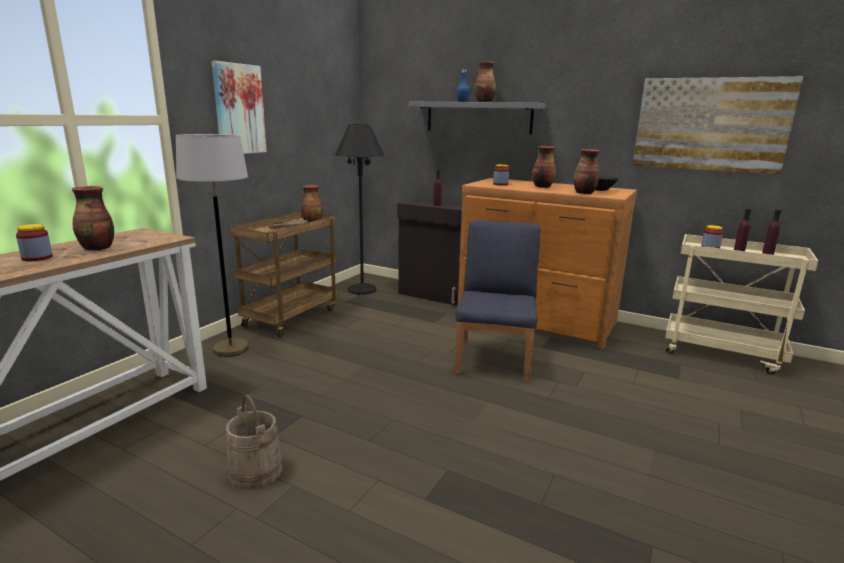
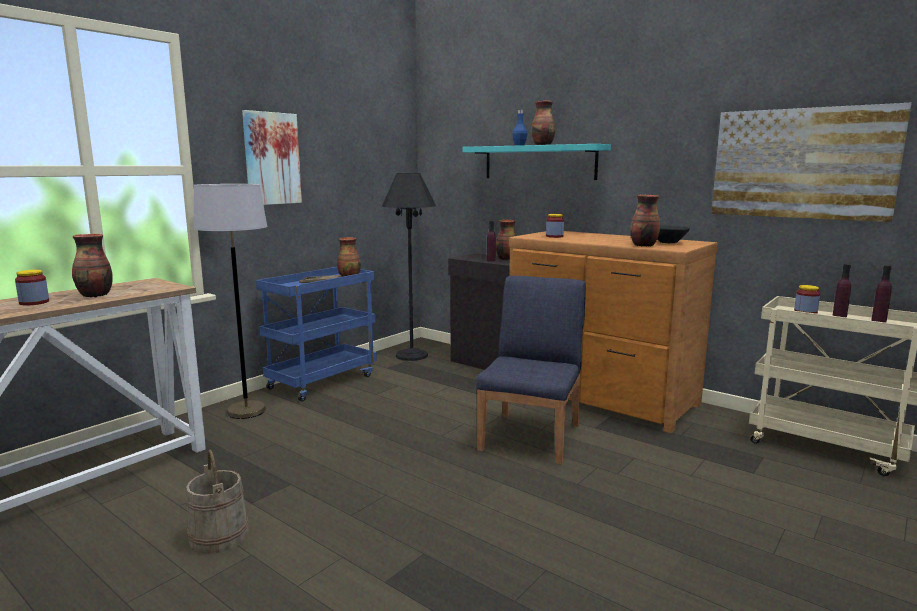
camera: 10 degrees right, 5 degrees down
brown cart [230,211,338,337] -> blue cart [256,267,377,402]
grey shelf [409,102,546,134] -> turquoise shelf [463,144,611,180]
vase [532,146,556,188] -> vase moved to [496,220,516,260]

